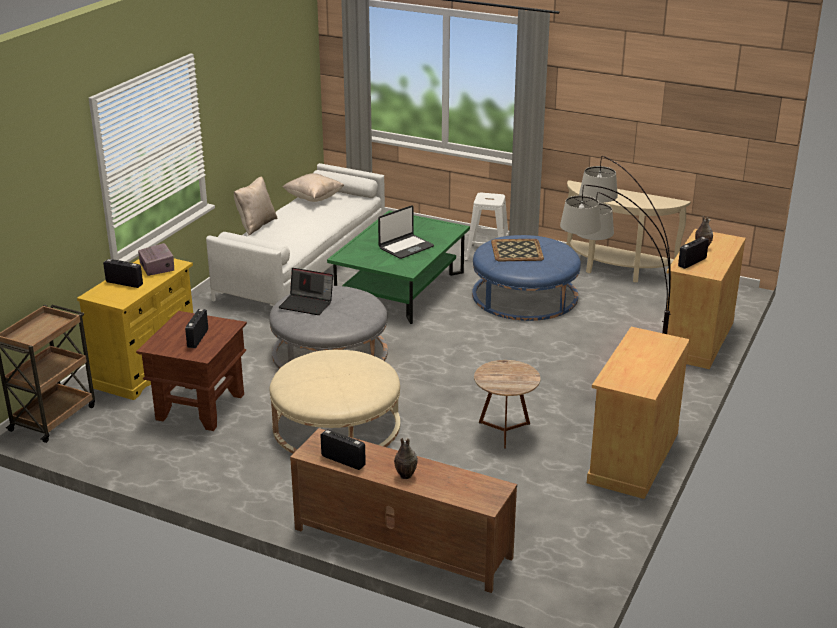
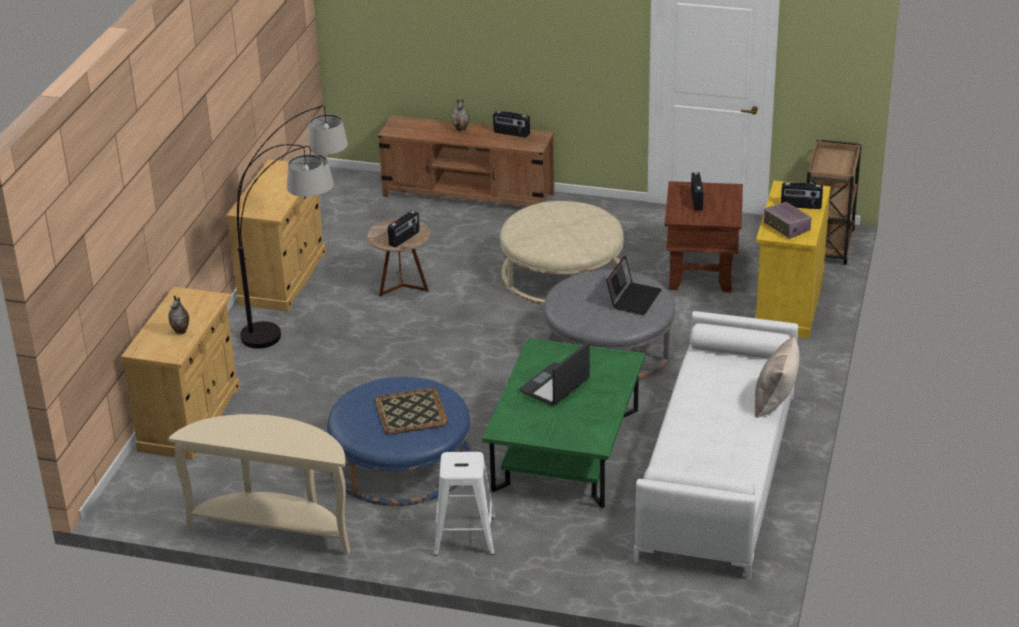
camera: 170 degrees right, 5 degrees up
laptop [279,268,333,315] -> laptop turned 105 degrees clockwise [606,256,662,315]
beige pillow [282,173,344,202] -> none
radio [678,237,709,269] -> radio moved to [388,210,420,248]

